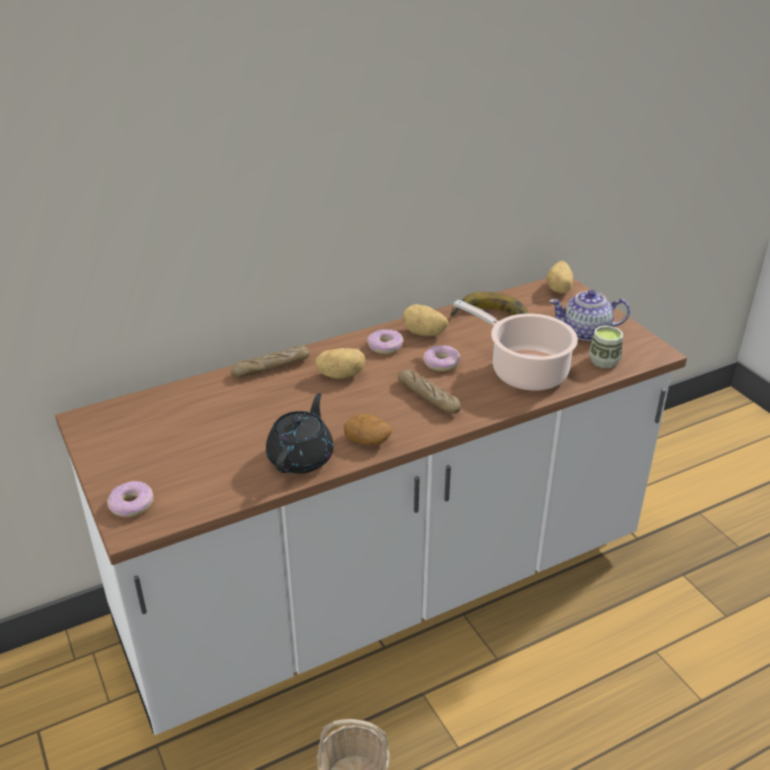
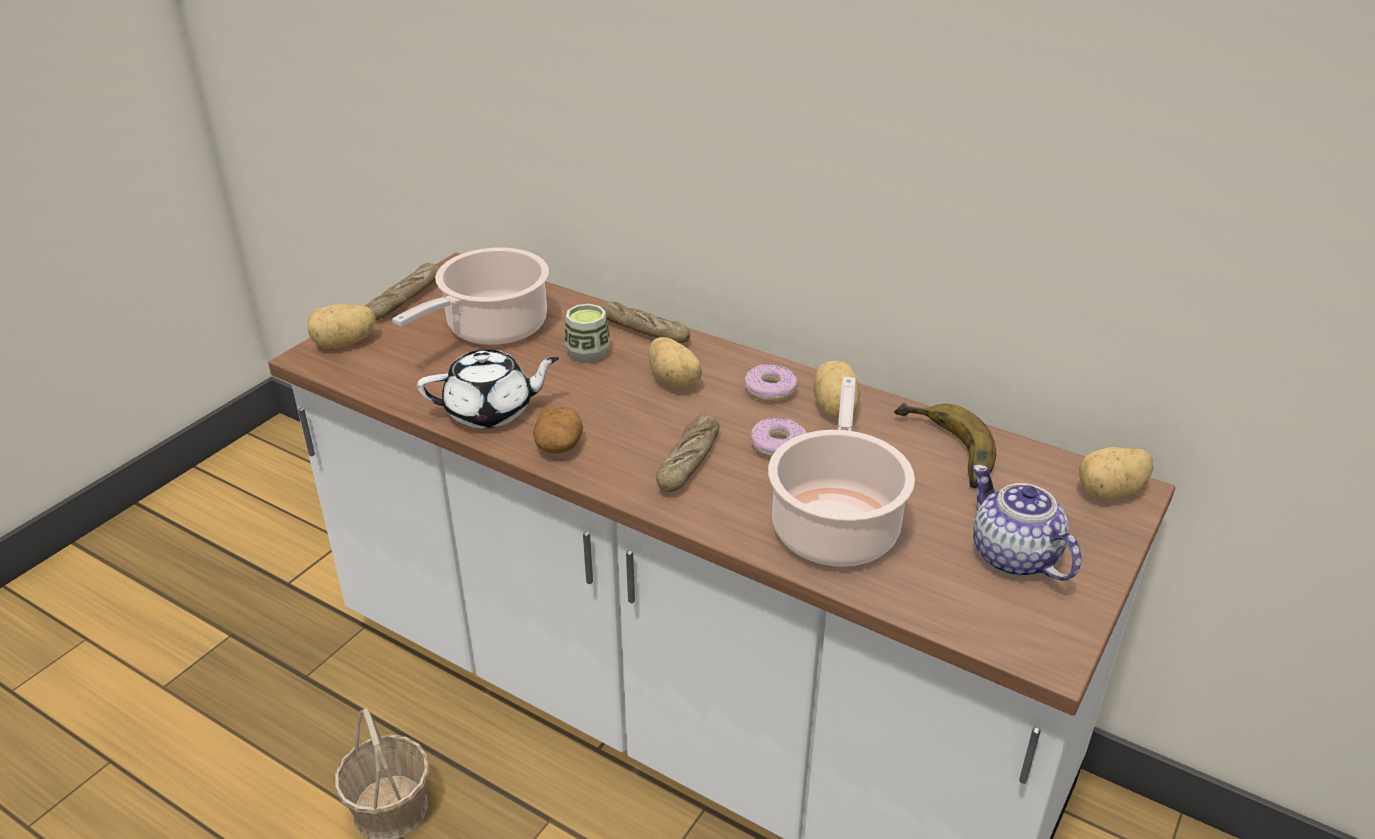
camera: 60 degrees right, 0 degrees up
donut [107,481,153,517] -> potato [308,304,376,349]
black teapot [266,393,334,474] -> white teapot [417,349,559,428]
cup [589,326,623,368] -> cup moved to [564,304,610,363]
none -> bread [367,263,439,321]
none -> cooking pot [392,247,549,345]

